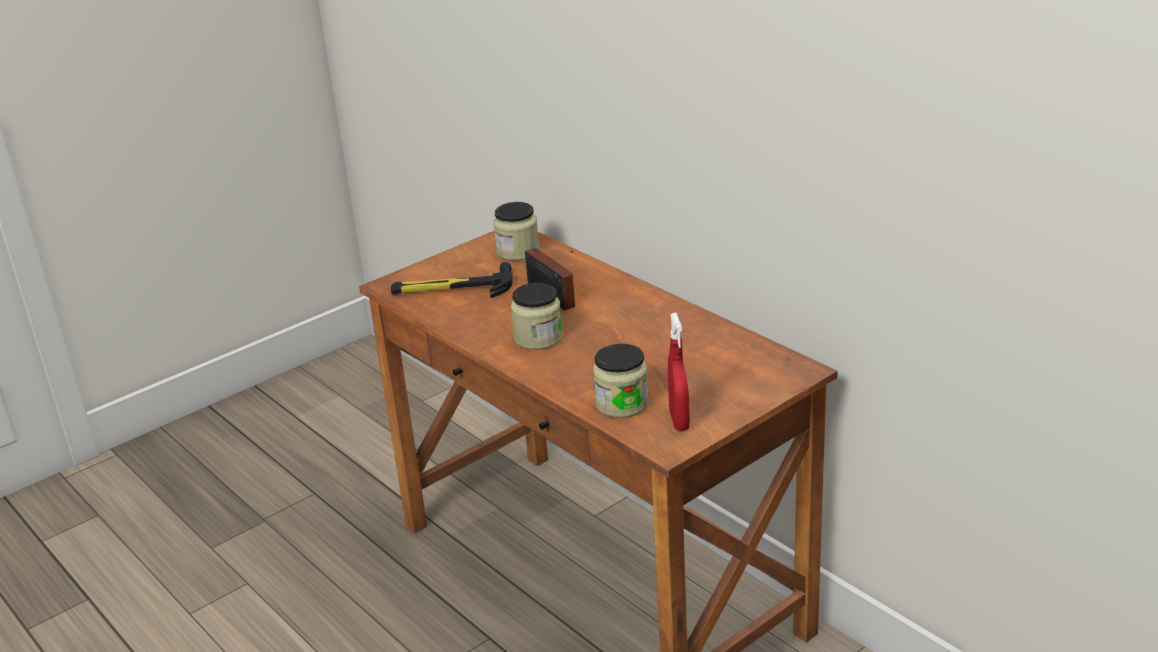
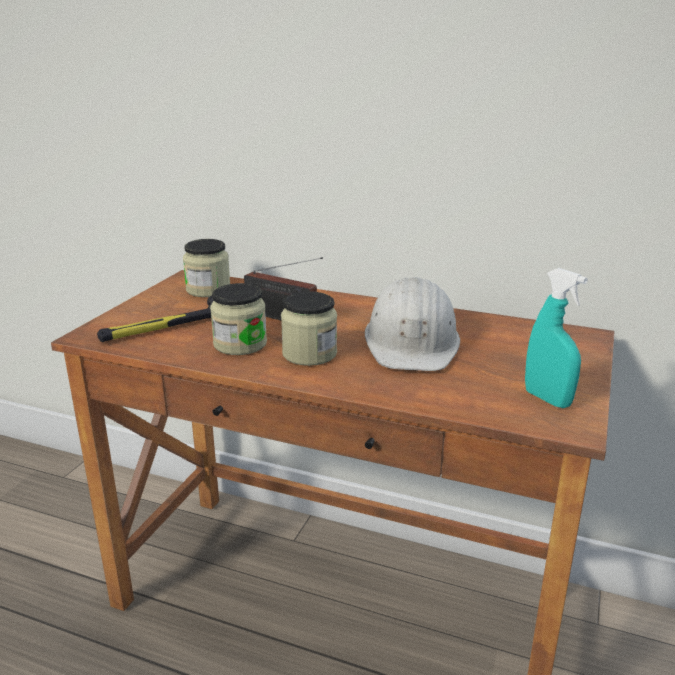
camera: 30 degrees left, 5 degrees down
jar [593,344,649,418] -> jar moved to [210,283,267,355]
red spray bottle [668,313,690,431] -> turquoise spray bottle [525,268,588,408]
none -> white hard hat [365,277,460,371]

